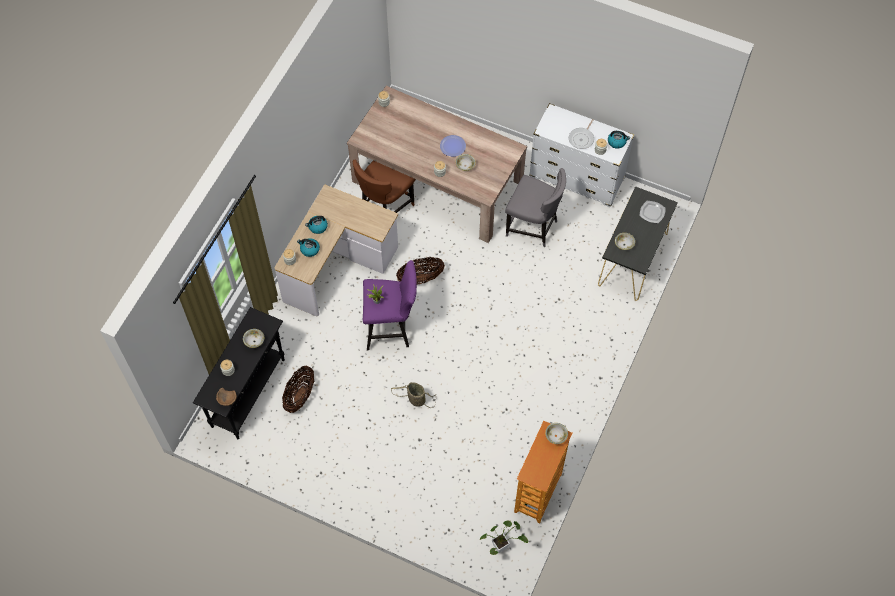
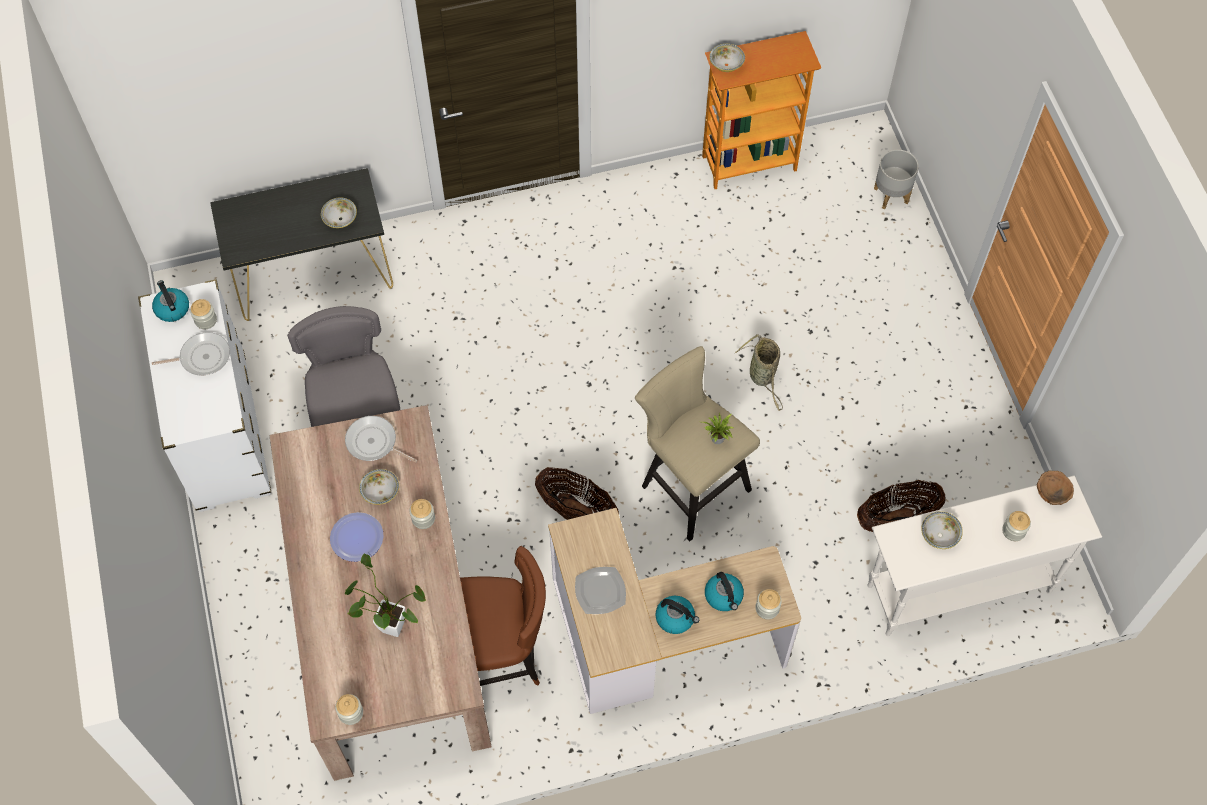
camera: 130 degrees left, 0 degrees up
black console table [193,307,285,439] -> white console table [868,475,1102,636]
purple stool [363,260,417,350] -> beige stool [635,346,760,542]
potted plant [480,521,528,555] -> potted plant moved to [345,554,426,637]
plate [640,201,666,223] -> plate moved to [575,567,626,614]
none -> frying pan [345,416,418,463]
none -> grey planter [874,149,919,209]

